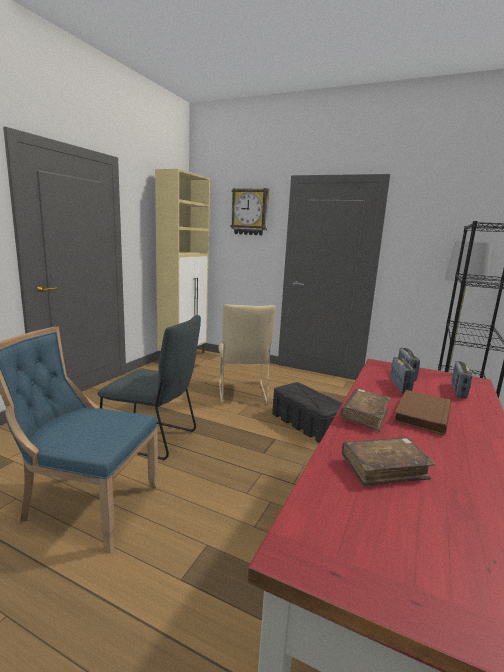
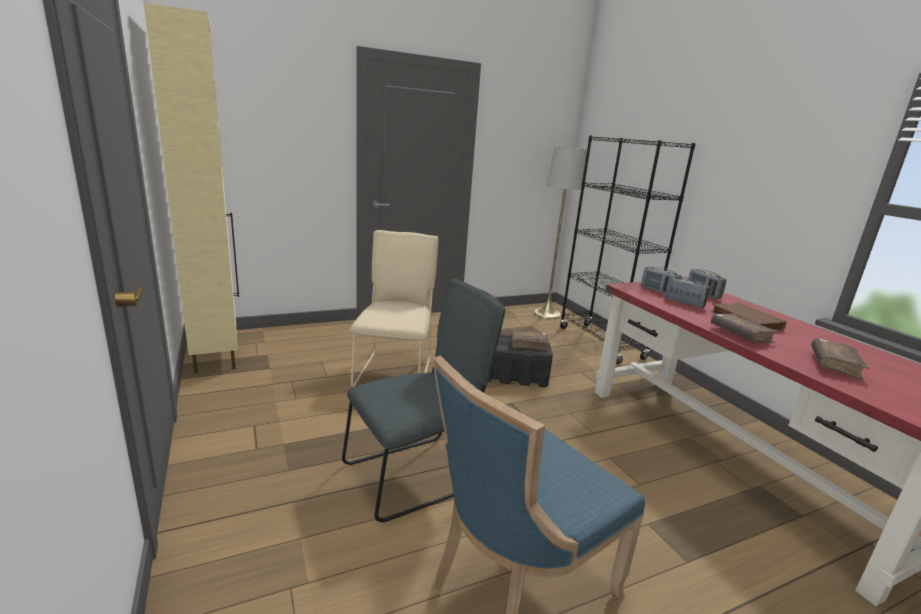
camera: 50 degrees left, 5 degrees up
beige chair [219,304,276,404] -> beige chair turned 120 degrees counterclockwise [350,230,438,388]
wall clock [230,188,269,236] -> none
none -> brown book [511,330,550,351]

